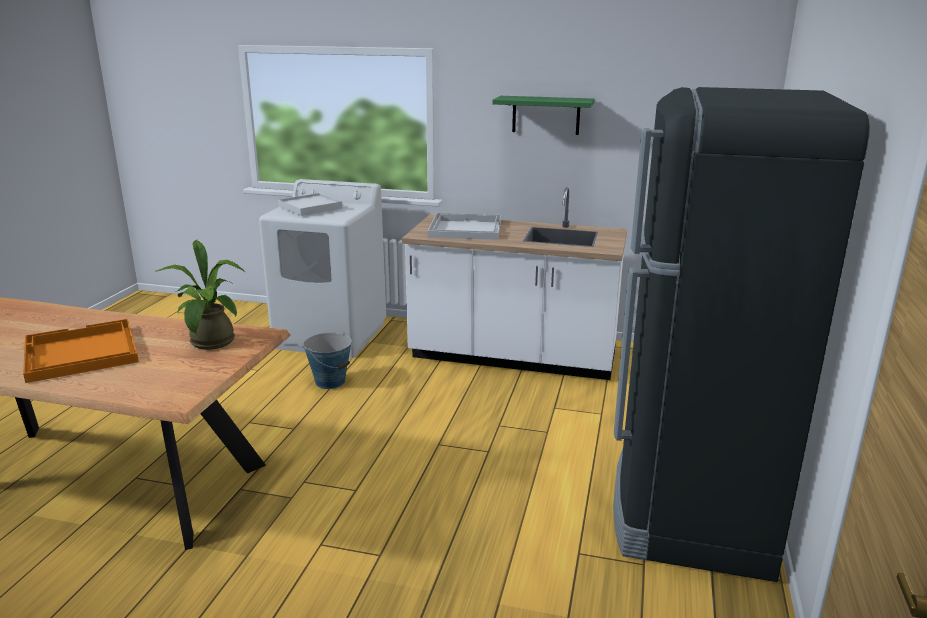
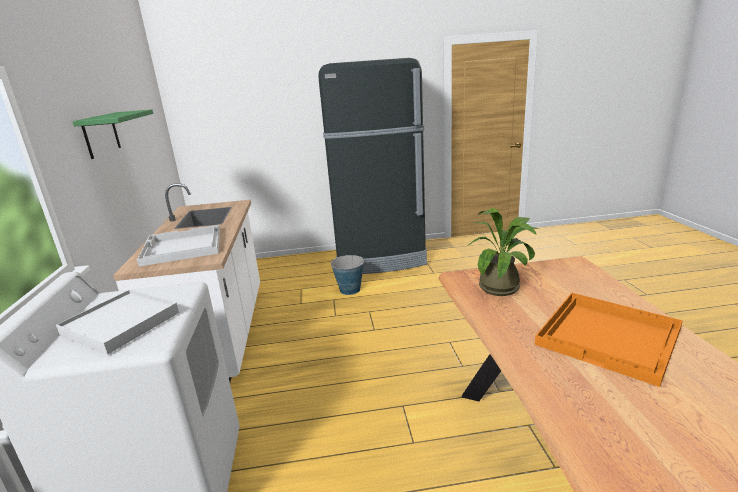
camera: 110 degrees left, 0 degrees up
bucket [303,333,353,389] -> bucket moved to [331,255,366,295]

